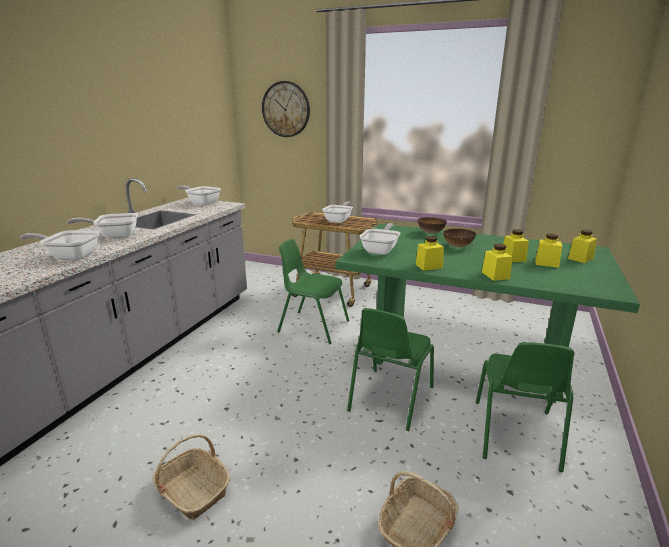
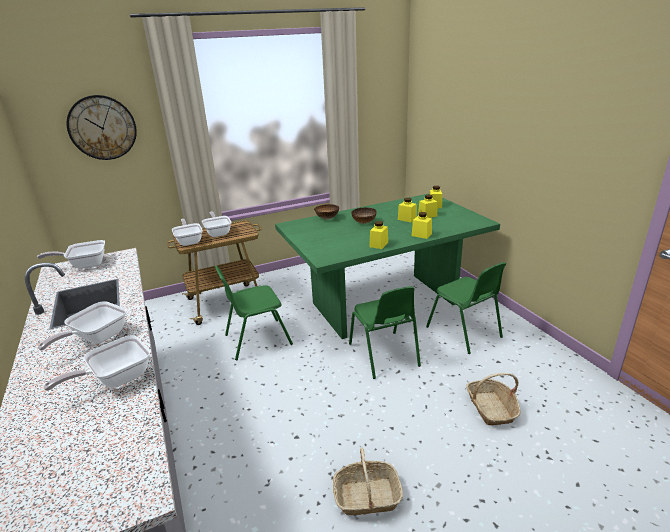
camera: 45 degrees left, 5 degrees up
frying pan [360,223,400,255] -> frying pan moved to [172,219,203,246]

